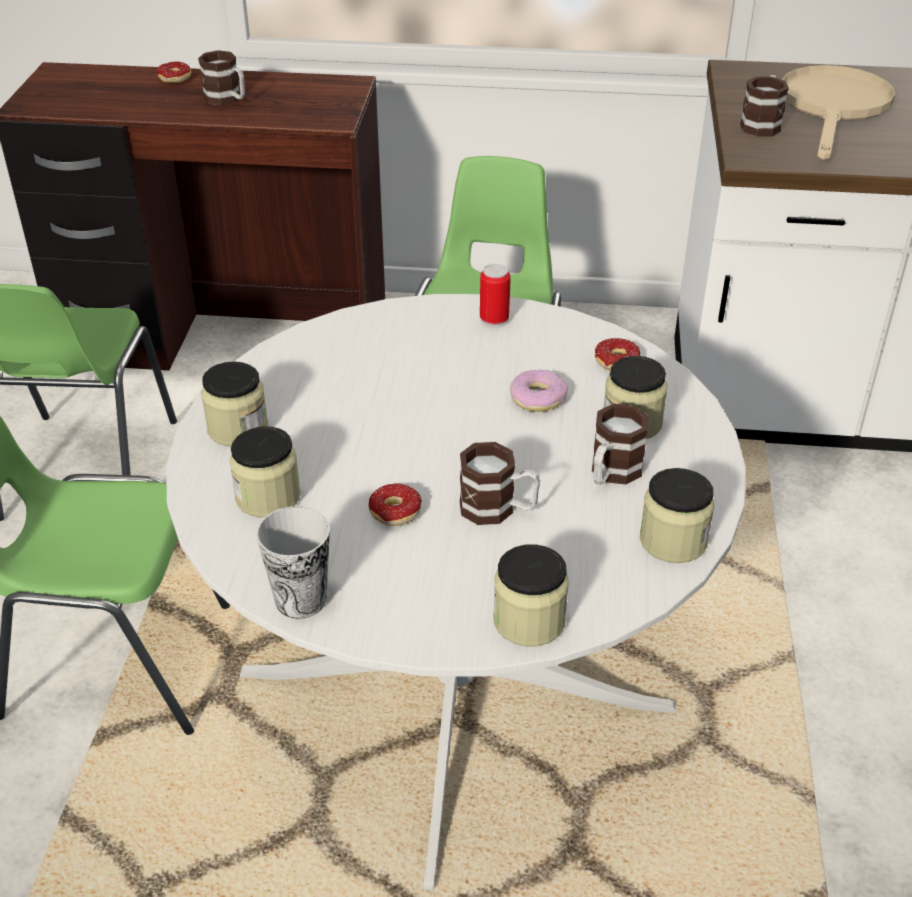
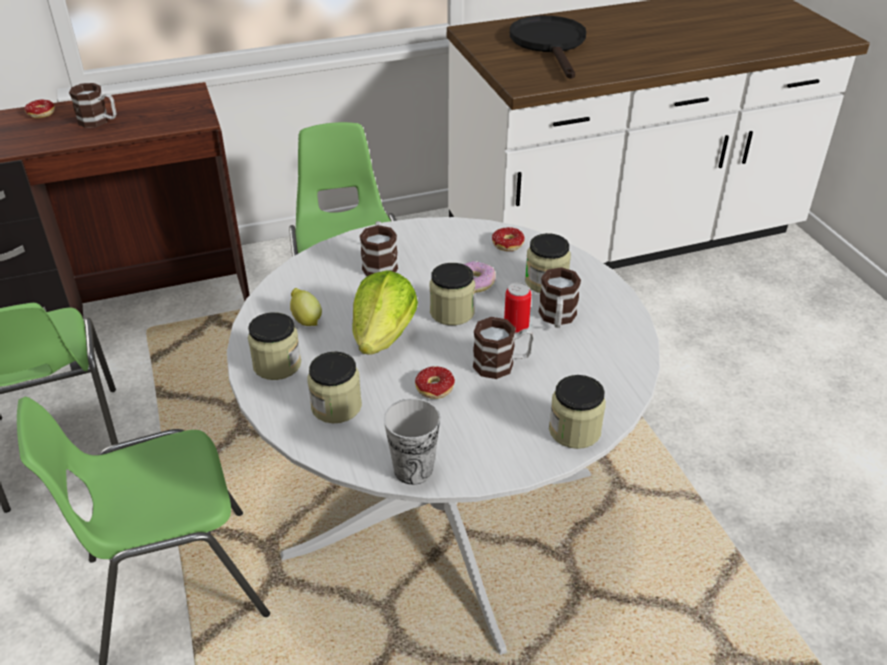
camera: 25 degrees left, 0 degrees up
can [480,264,511,328] -> can moved to [504,282,531,334]
jar [640,468,714,563] -> jar moved to [430,263,475,325]
mug [740,75,789,137] -> mug moved to [360,221,398,276]
beige frying pan [782,65,895,160] -> black frying pan [510,16,586,79]
none -> lemon [290,288,322,326]
none -> lettuce [353,271,418,355]

